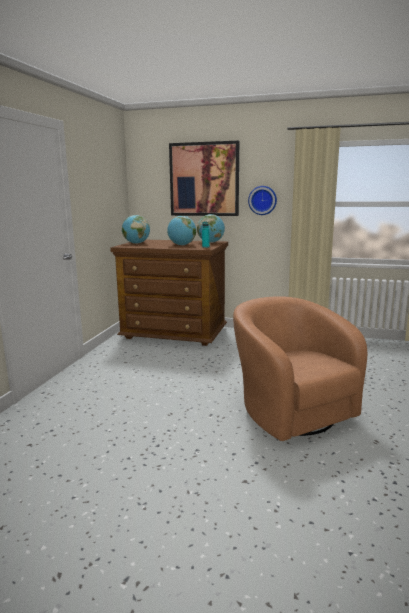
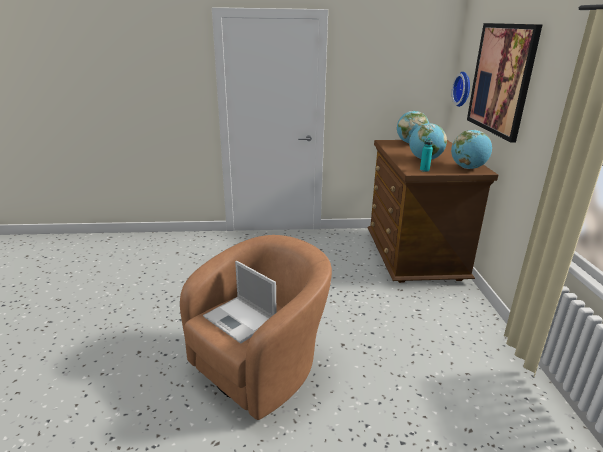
camera: 70 degrees right, 10 degrees up
wall clock [248,186,277,215] -> wall clock moved to [452,72,470,107]
none -> laptop [203,261,277,344]

